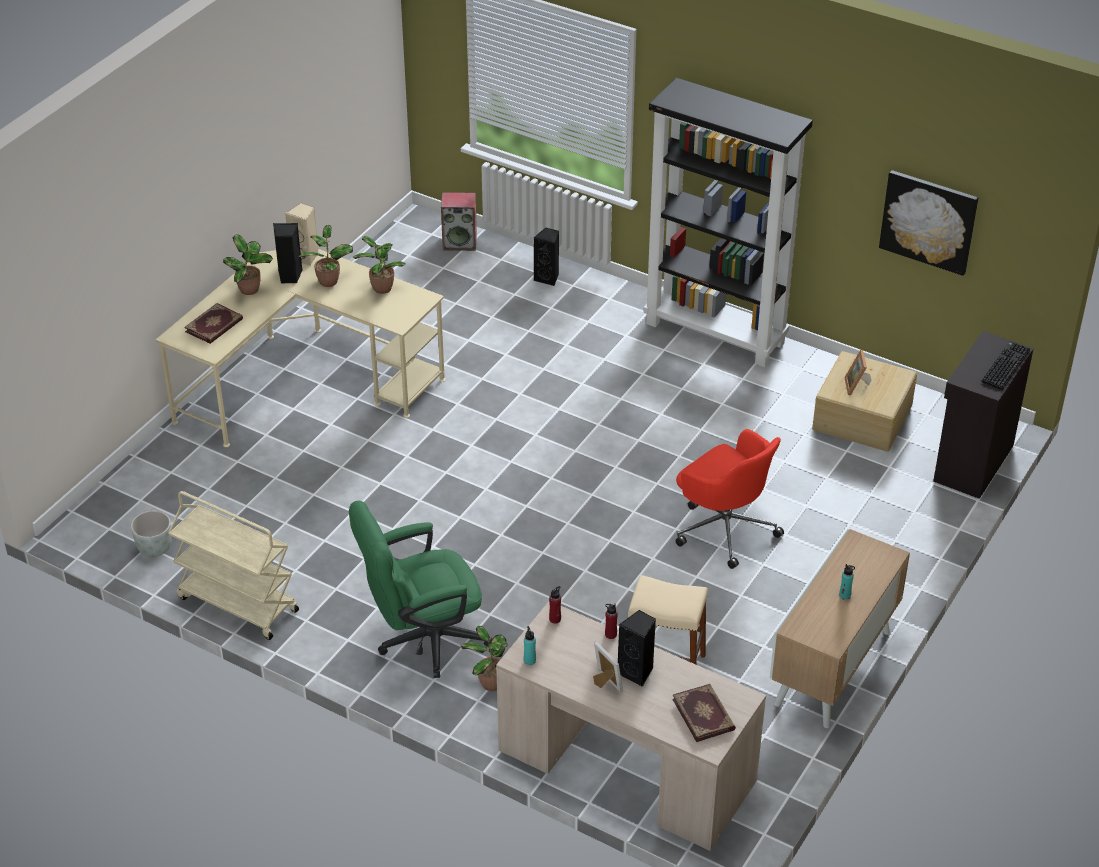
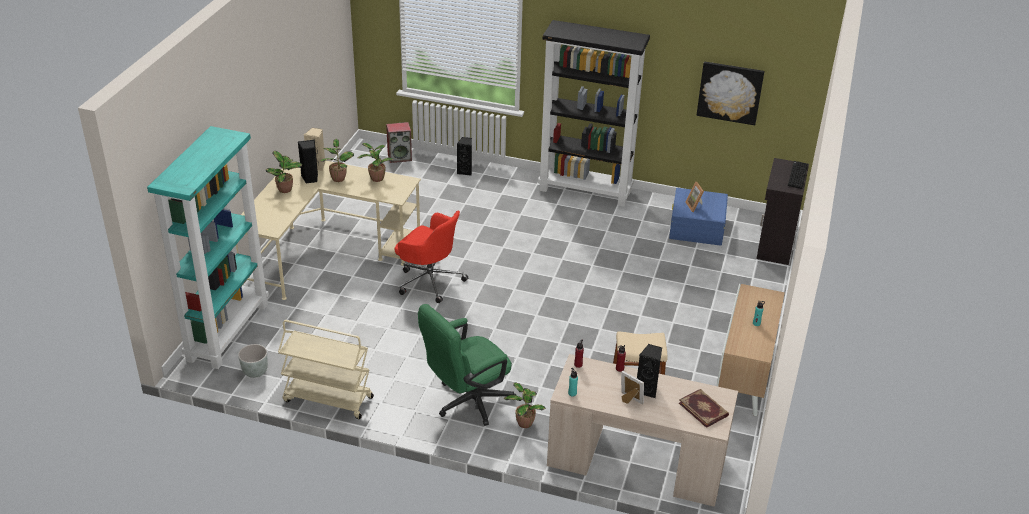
camera: 15 degrees left, 5 degrees down
book [184,303,243,344] -> none
red office chair [675,429,784,569] -> red office chair moved to [394,211,468,303]
beige storage box [812,351,917,452] -> blue storage box [669,188,728,246]
none -> turquoise bookcase [147,126,269,369]

